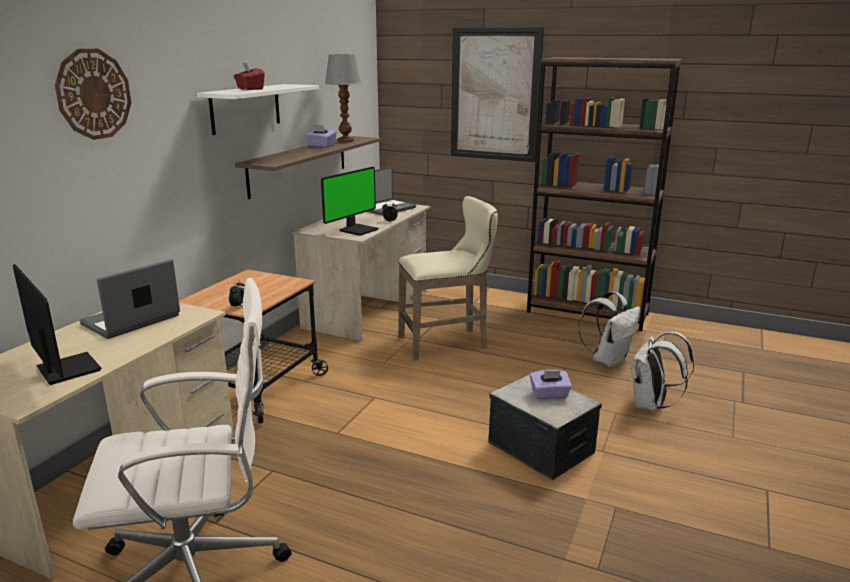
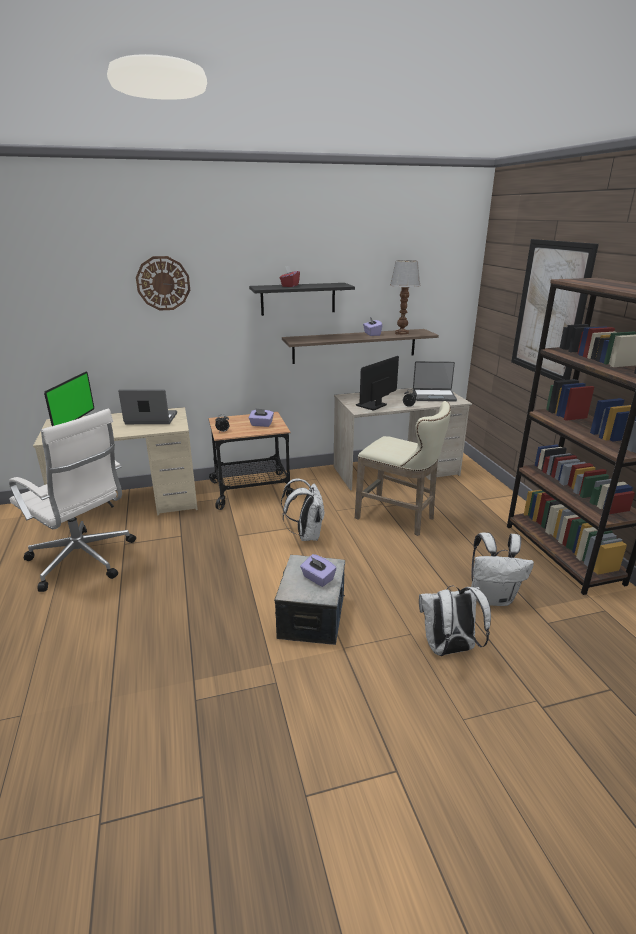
camera: 50 degrees right, 5 degrees up
white shelf [197,84,319,135] -> black shelf [249,283,355,316]
monitor [321,167,379,236] -> monitor turned 135 degrees clockwise [356,356,399,411]
none -> purple tissue box [249,408,274,427]
none -> white backpack [281,479,324,541]

